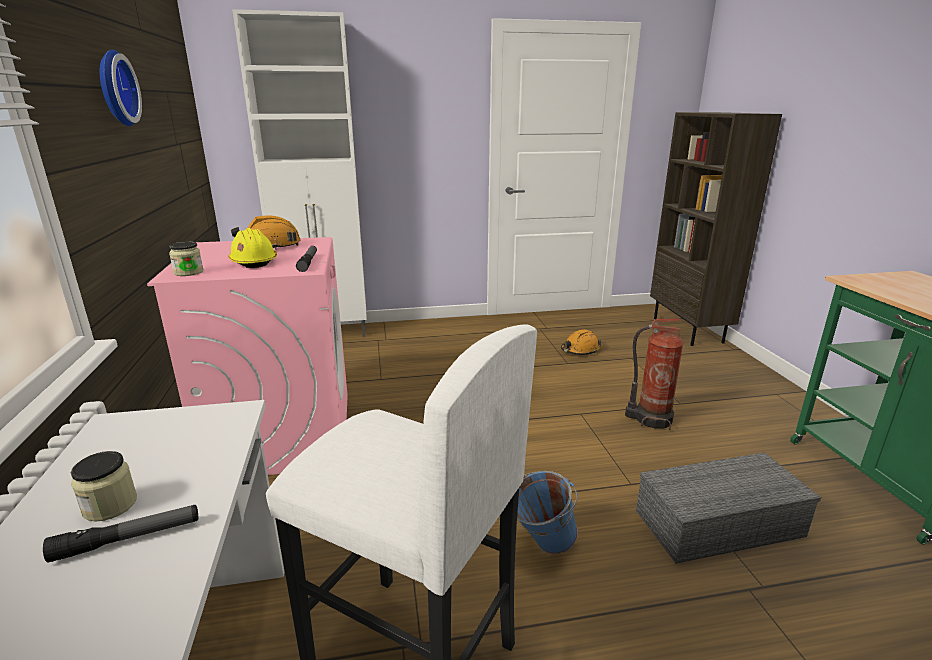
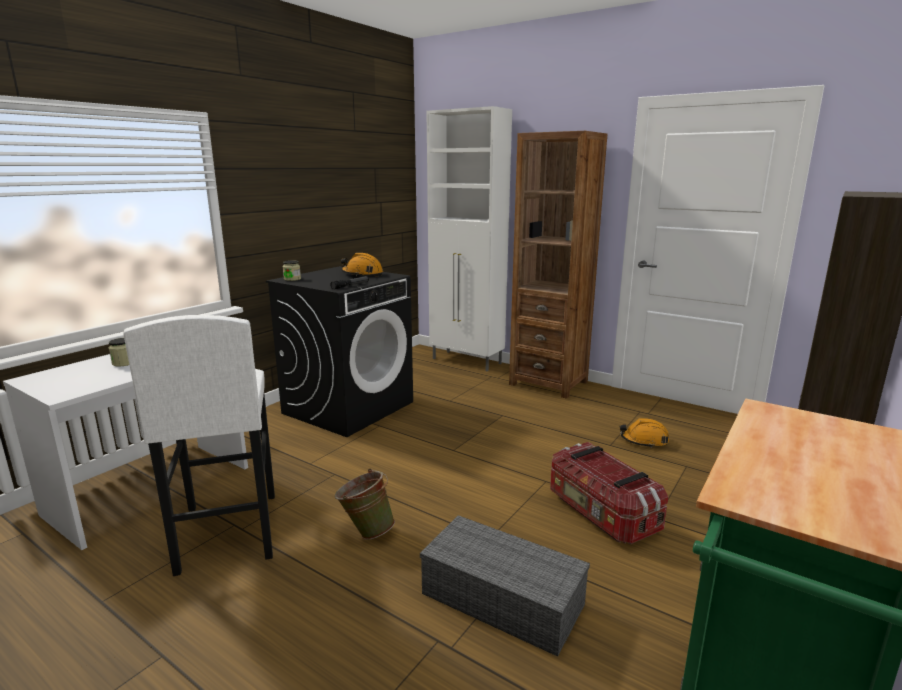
camera: 45 degrees right, 5 degrees down
flashlight [43,505,198,562] -> none
wall clock [100,50,142,126] -> none
pink washing machine [147,237,348,475] -> black washing machine [266,266,413,437]
yellow hard hat [228,228,277,268] -> none
blue bucket [517,471,578,554] -> green bucket [335,469,395,540]
fire extinguisher [625,319,684,430] -> storage box [550,442,668,544]
none -> brown bookcase [509,131,607,399]

